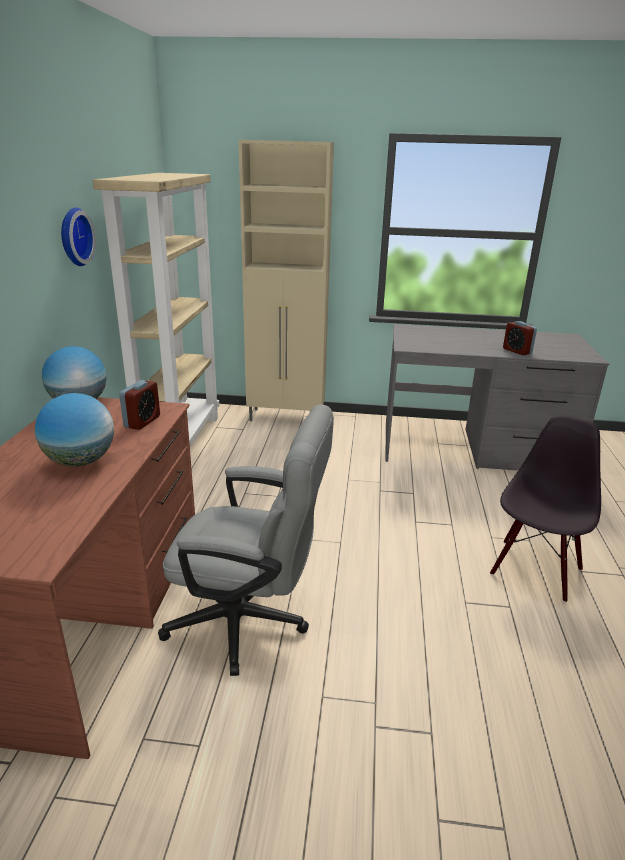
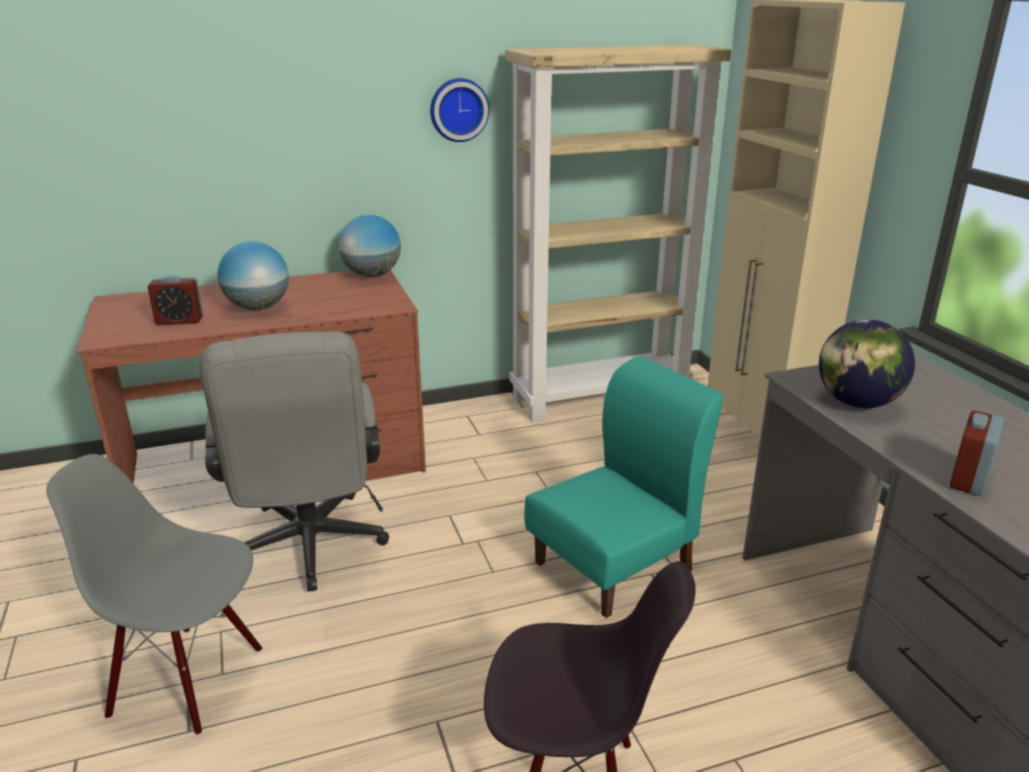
camera: 65 degrees right, 0 degrees up
alarm clock [119,380,160,430] -> alarm clock moved to [148,275,203,325]
none -> grey chair [46,454,262,736]
none -> turquoise chair [524,356,723,618]
none -> globe [819,319,915,408]

